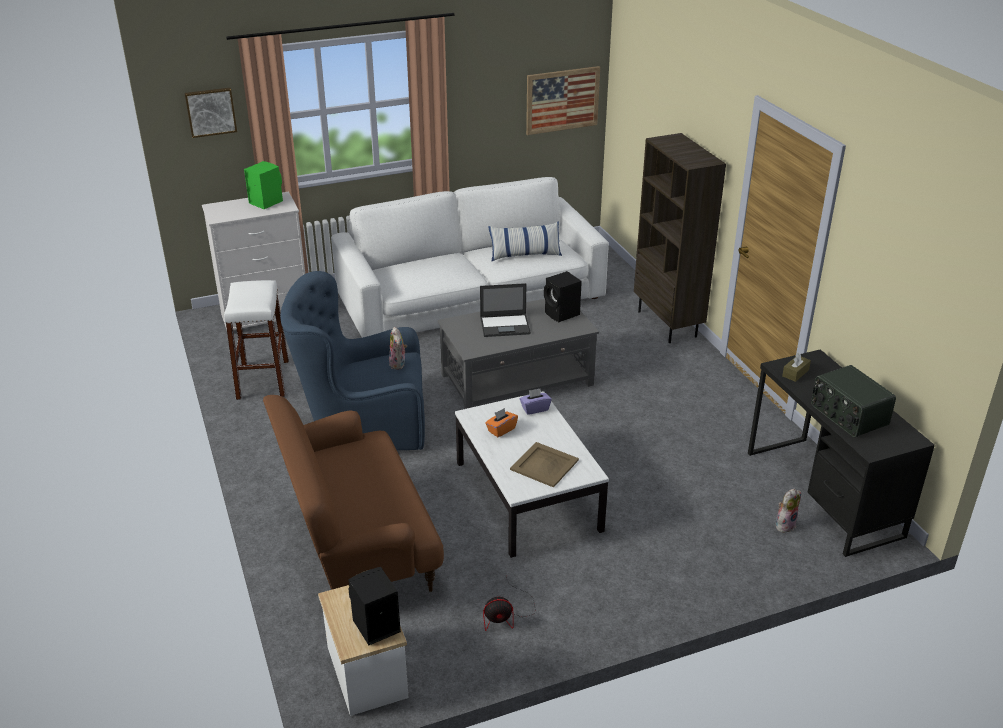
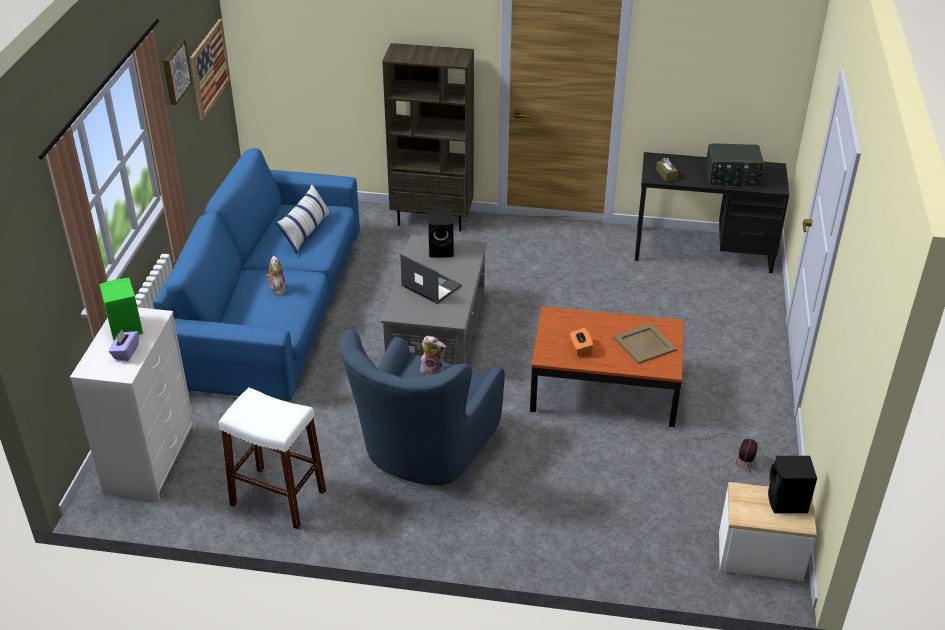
camera: 60 degrees left, 5 degrees up
picture [184,88,237,138] -> picture moved to [163,39,192,105]
brown sofa [263,395,444,592] -> none
white sofa [331,177,609,338] -> blue sofa [153,148,360,401]
white coffee table [455,391,609,558] -> brown coffee table [530,306,684,427]
laptop [480,283,531,337] -> laptop turned 75 degrees counterclockwise [400,254,462,304]
purple tissue box [520,388,552,415] -> purple tissue box moved to [109,329,139,361]
plush toy [776,489,801,533] -> plush toy moved to [266,256,286,296]

